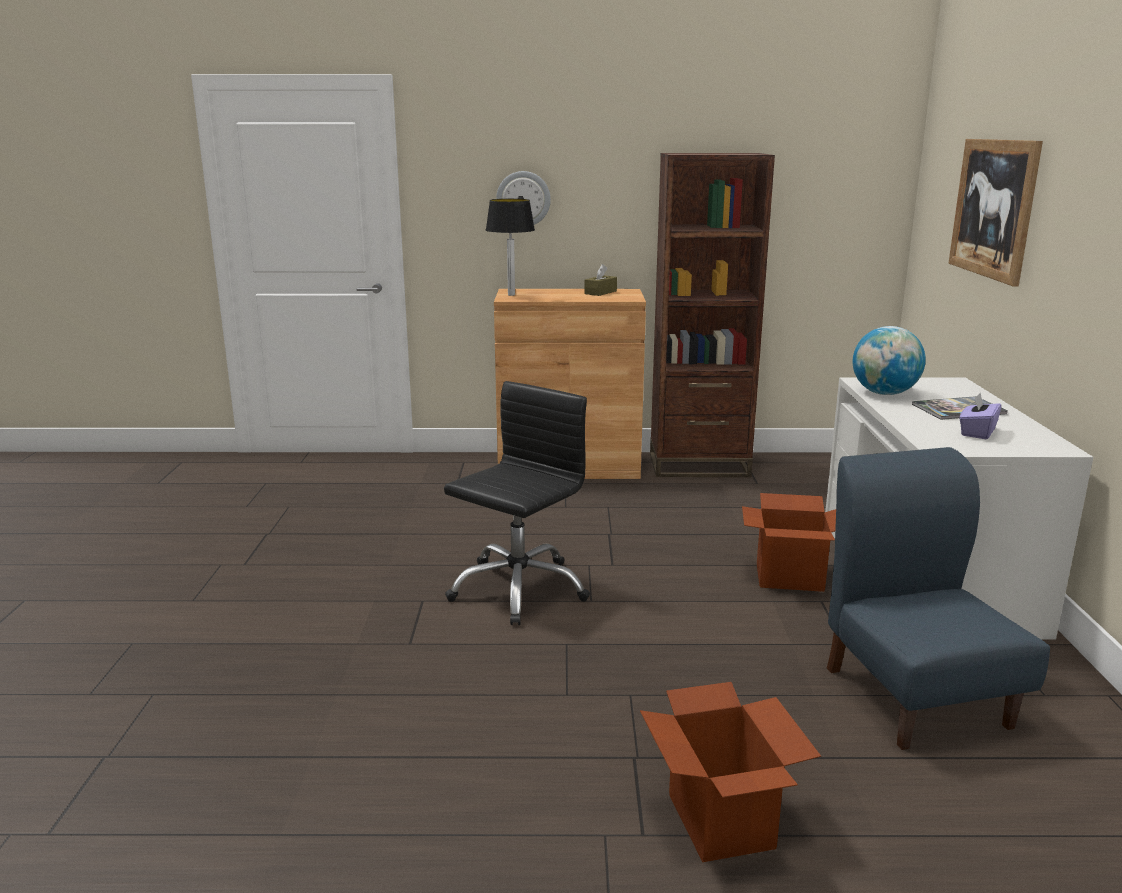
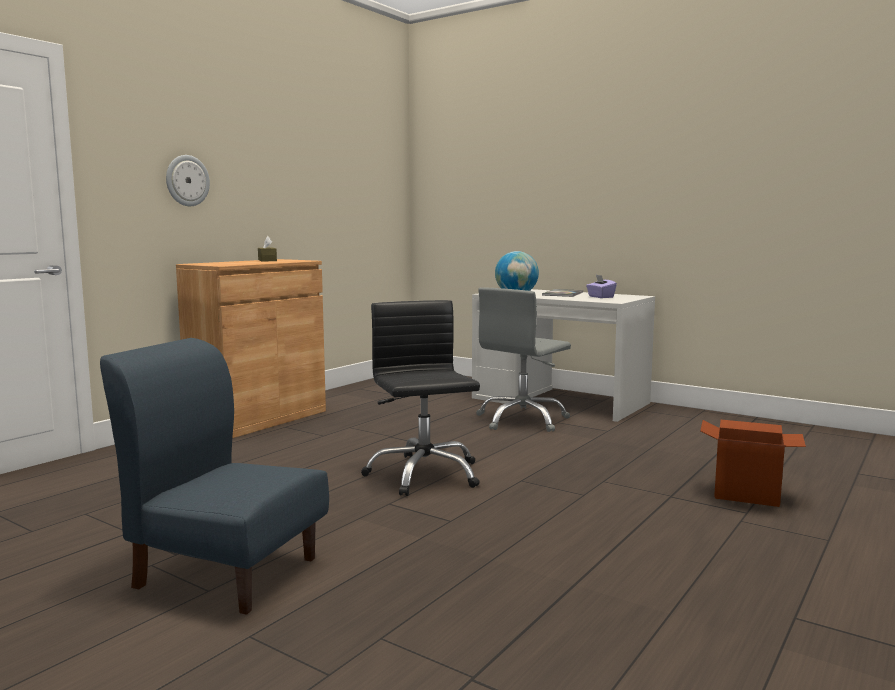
camera: 55 degrees left, 10 degrees down
table lamp [486,199,535,296] -> none
brown bookcase [650,153,775,477] -> none
cardboard box [742,493,836,592] -> grey office chair [476,287,571,432]
blue chair [827,447,1050,750] -> blue chair moved to [100,338,329,615]
picture [948,139,1043,287] -> none

